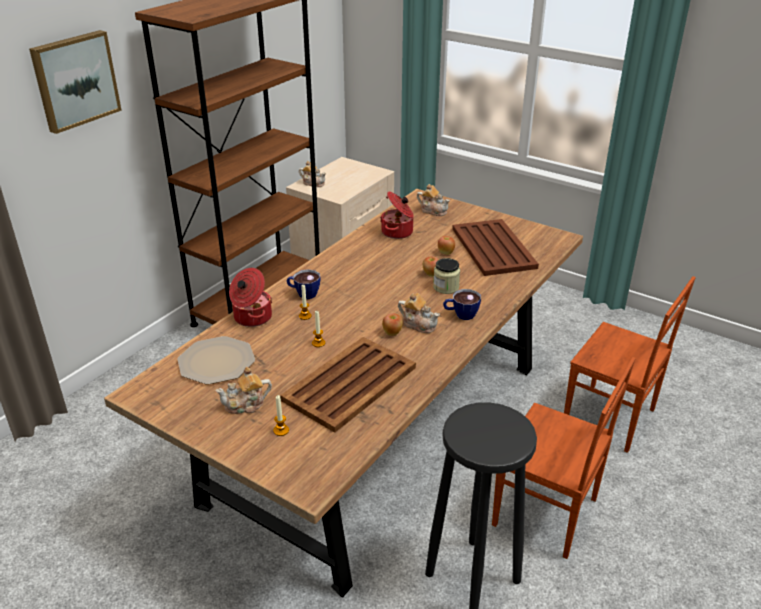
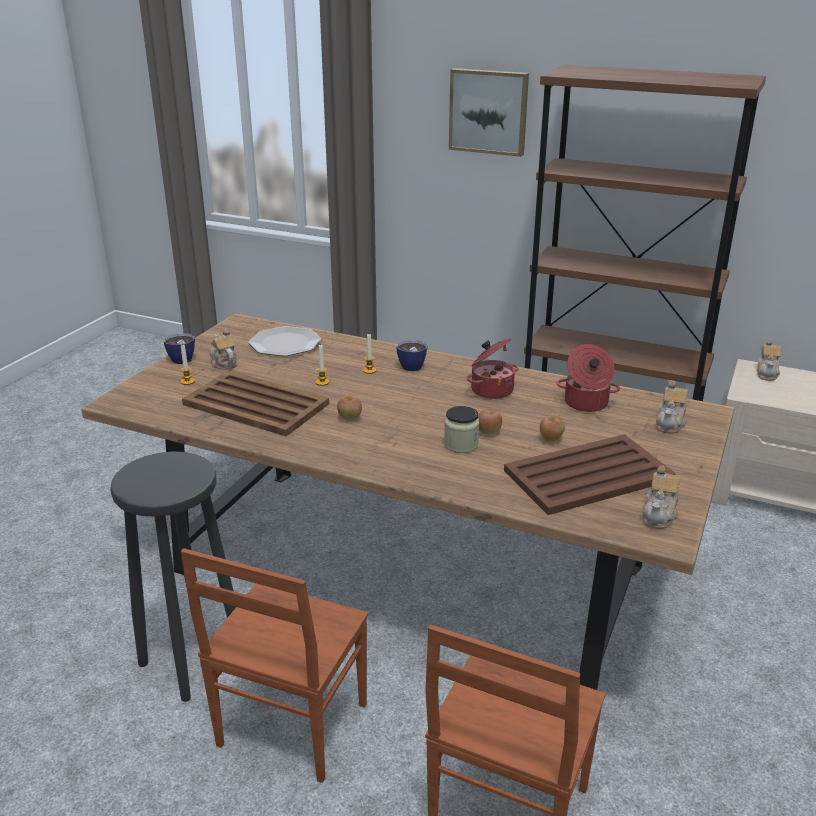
camera: 80 degrees right, 5 degrees down
cooking pot [229,268,272,327] -> cooking pot moved to [467,338,519,399]
teapot [398,293,440,333] -> teapot moved to [642,466,680,529]
cup [443,289,481,320] -> cup moved to [164,333,195,364]

